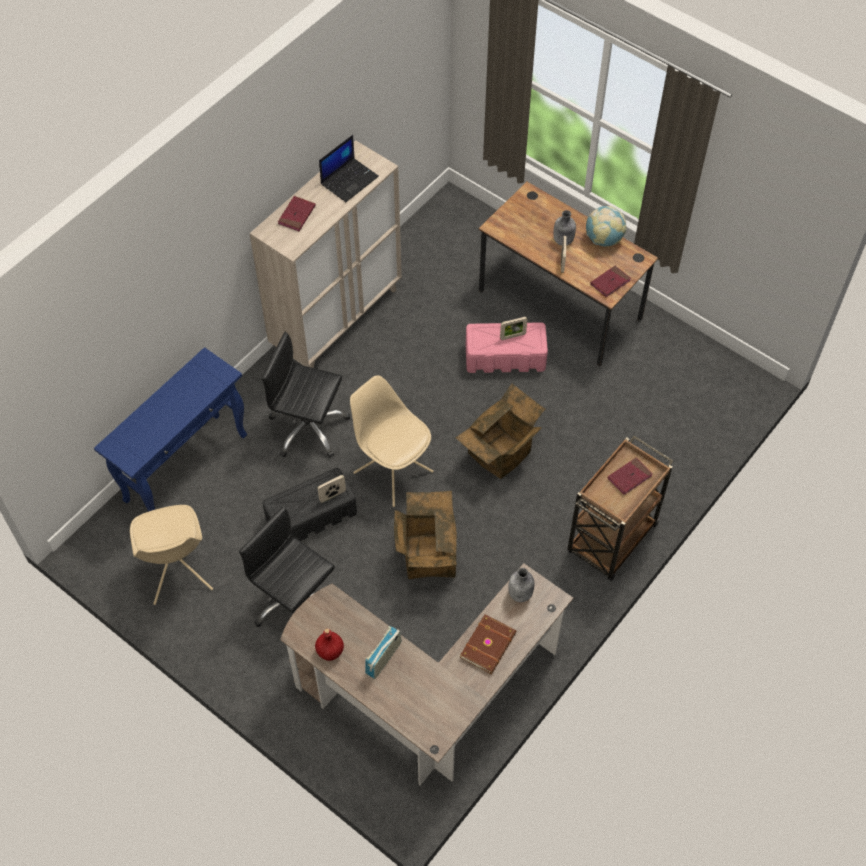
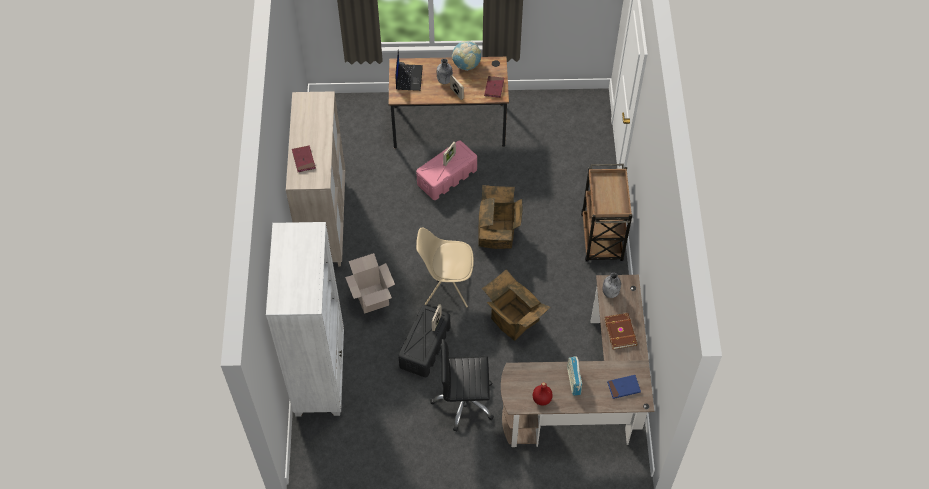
camera: 40 degrees left, 0 degrees up
blue console table [94,347,247,512] -> white bookcase [266,222,344,417]
beige chair [130,505,213,605] -> none
black office chair [262,332,350,458] -> cardboard box [345,253,395,314]
laptop [319,135,379,202] -> laptop moved to [395,49,423,91]
red book [608,458,653,495] -> none
none -> blue book [607,375,641,399]

